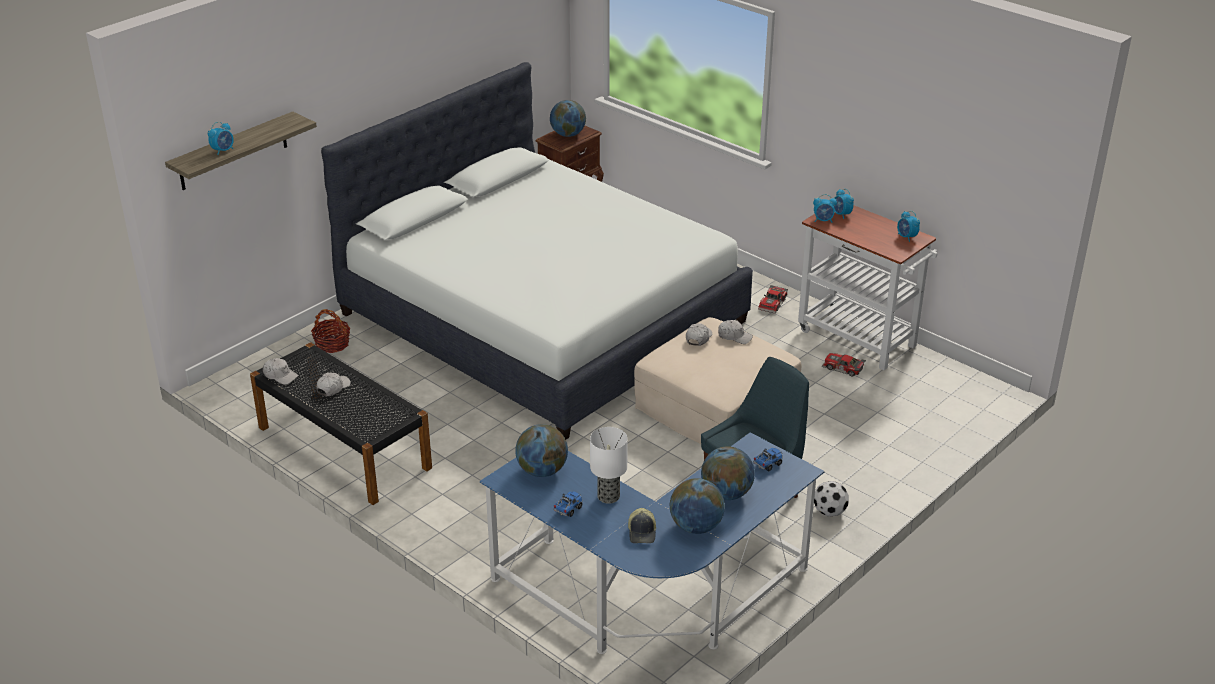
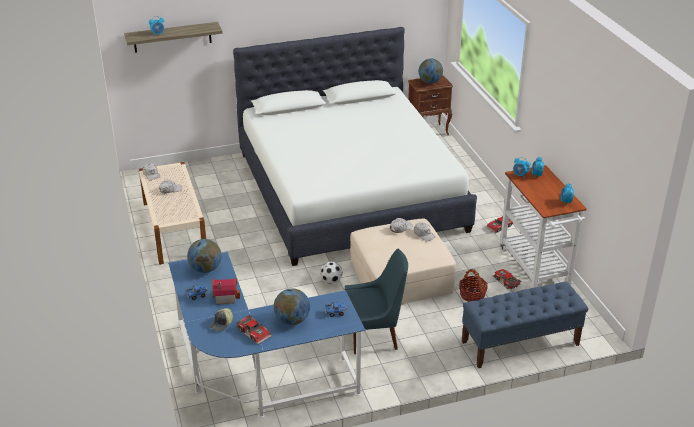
camera: 30 degrees right, 0 degrees up
black bench [250,342,432,505] -> beige bench [139,162,206,265]
basket [311,309,350,353] -> basket moved to [459,269,488,302]
table lamp [590,427,628,504] -> toy house [212,278,240,304]
globe [670,478,725,534] -> toy car [236,314,271,344]
football [814,481,849,517] -> football moved to [320,261,342,284]
none -> blue bench [462,281,588,368]

